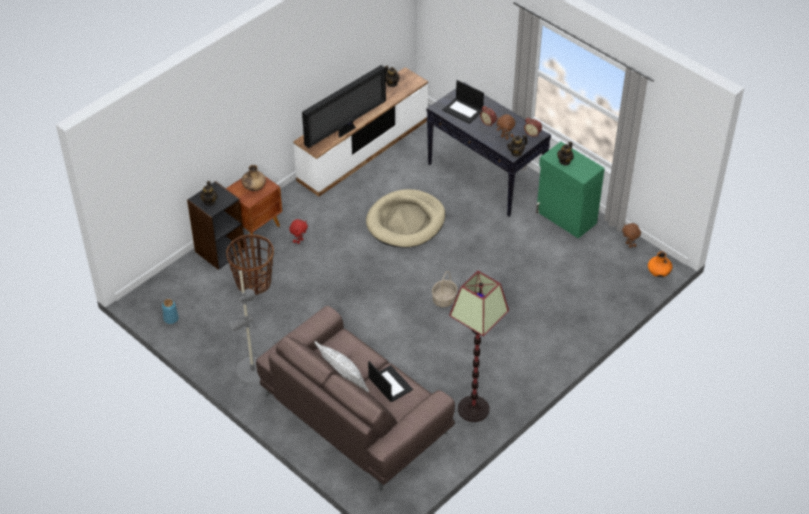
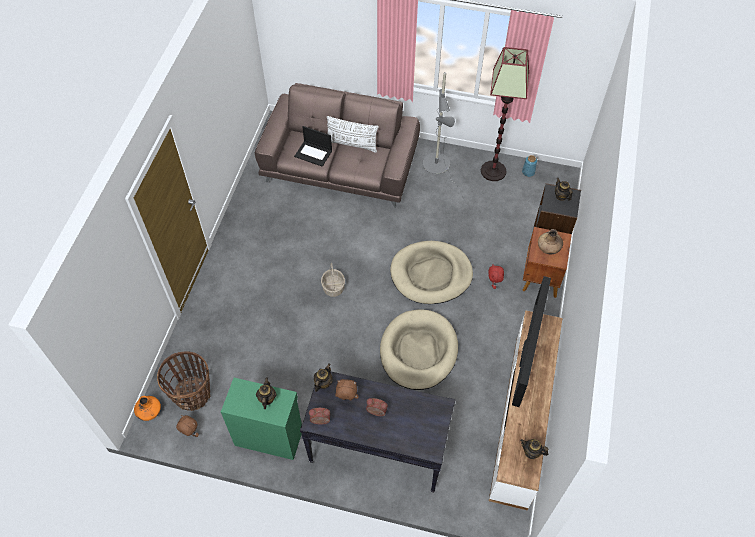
camera: 150 degrees right, 10 degrees up
basket [226,234,274,295] -> basket moved to [157,351,210,411]
laptop [443,80,484,124] -> none
floor lamp [449,271,509,422] -> floor lamp moved to [481,47,529,181]
none -> beige dog bed [390,241,473,304]

